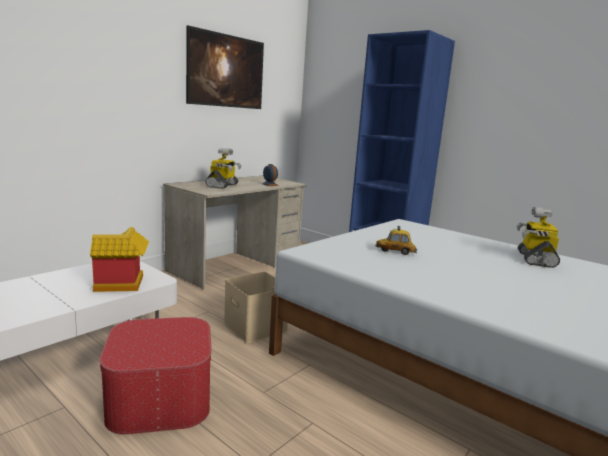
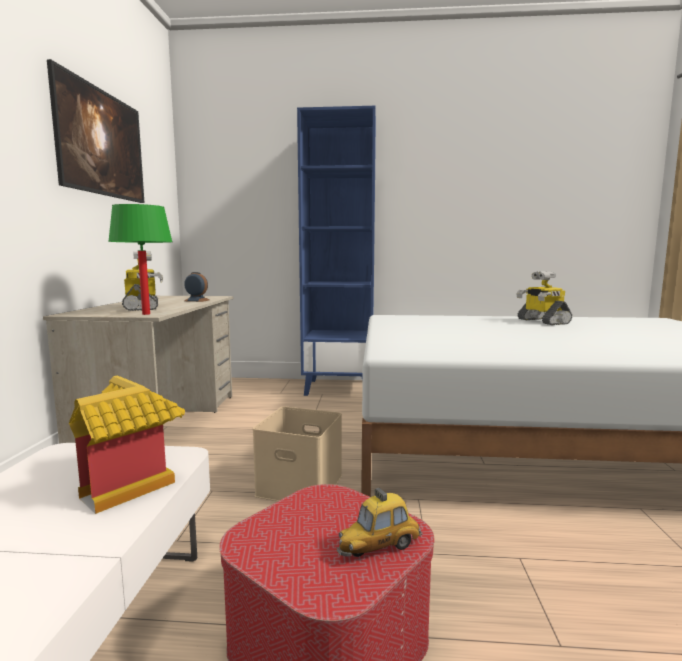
camera: 35 degrees left, 5 degrees down
toy car [376,226,417,255] -> toy car moved to [337,488,423,557]
none -> green table lamp [108,204,173,315]

